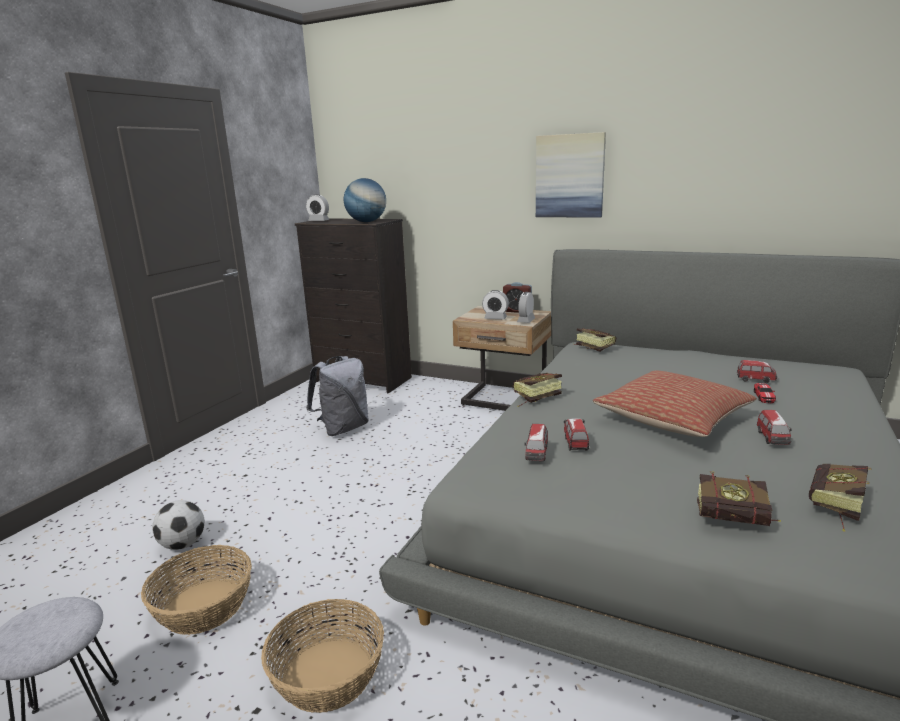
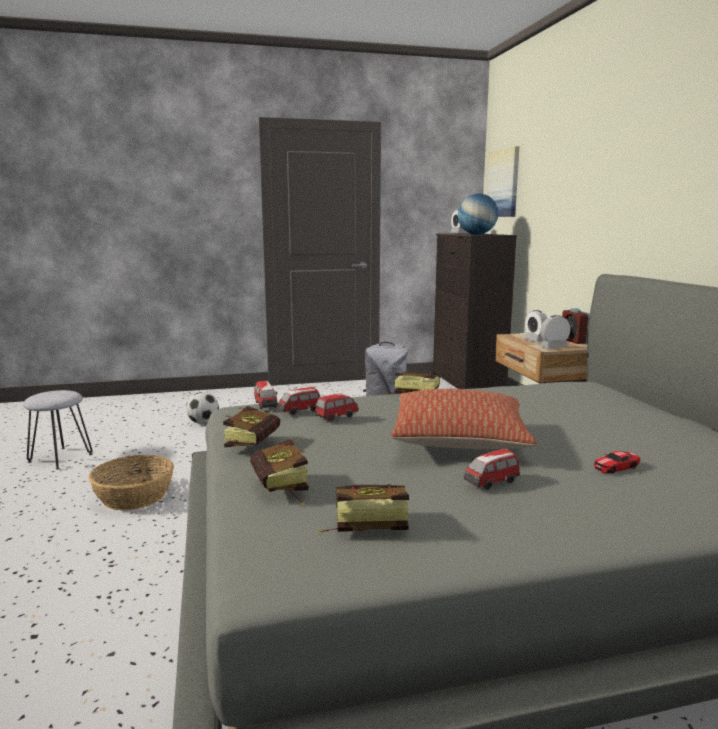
camera: 50 degrees right, 5 degrees down
basket [141,545,252,635] -> none
picture [536,132,606,218] -> picture moved to [487,146,519,217]
book [574,328,616,352] -> book moved to [223,406,280,447]
toy car [737,360,777,383] -> toy car moved to [255,381,278,409]

